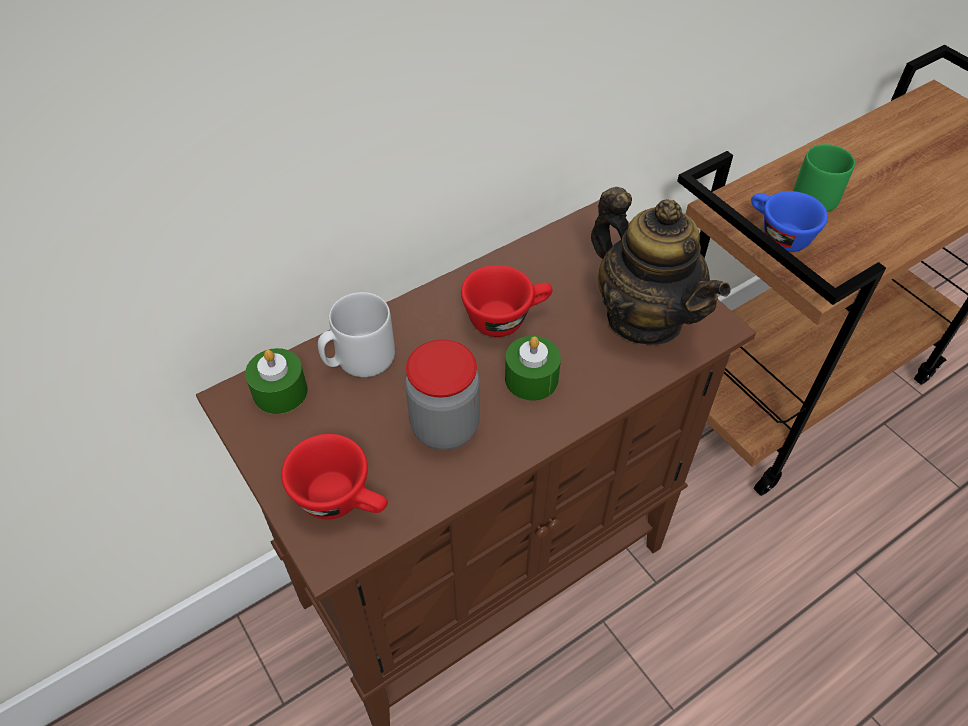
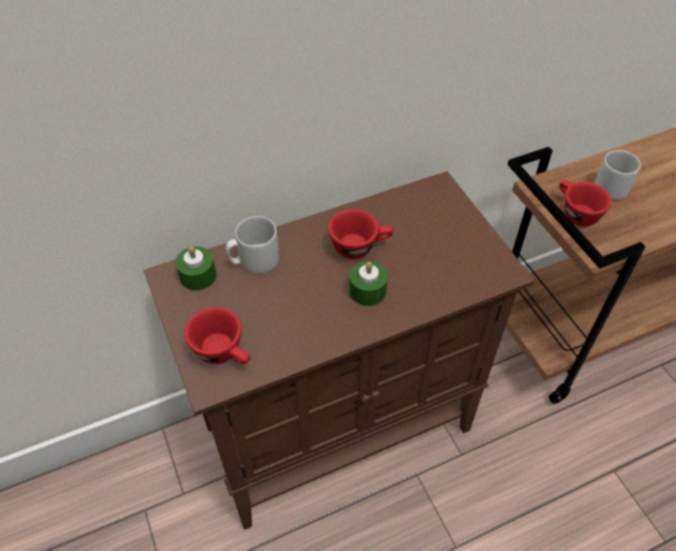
camera: 10 degrees right, 0 degrees up
jar [405,340,480,450] -> none
teapot [591,187,731,345] -> none
blue cup [751,191,828,252] -> red cup [559,180,612,226]
green mug [793,144,855,212] -> grey mug [595,150,641,200]

